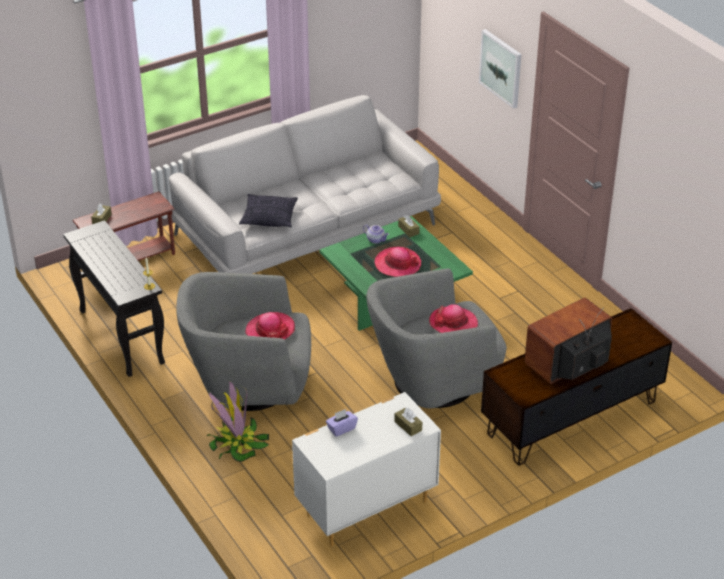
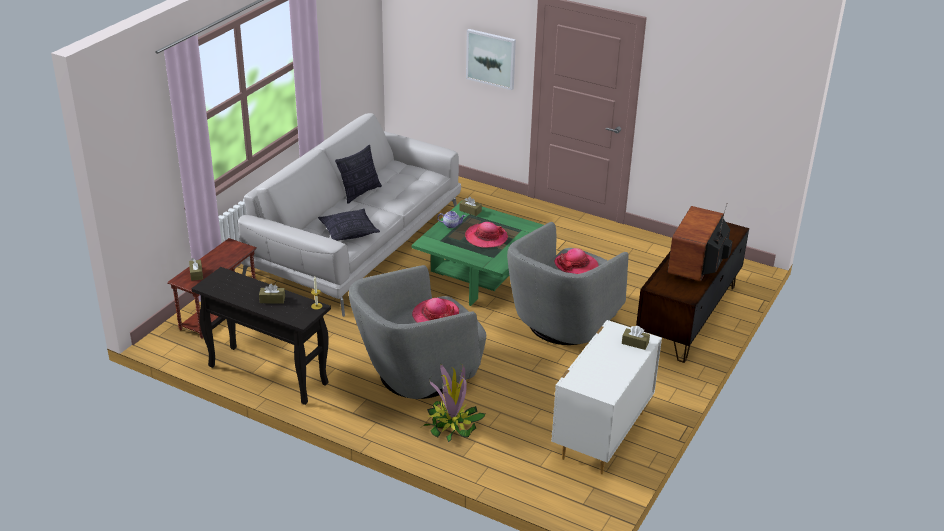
camera: 30 degrees left, 5 degrees down
purple tissue box [326,409,358,437] -> none
none -> brown tissue box [259,284,285,304]
none -> pillow [335,145,382,204]

